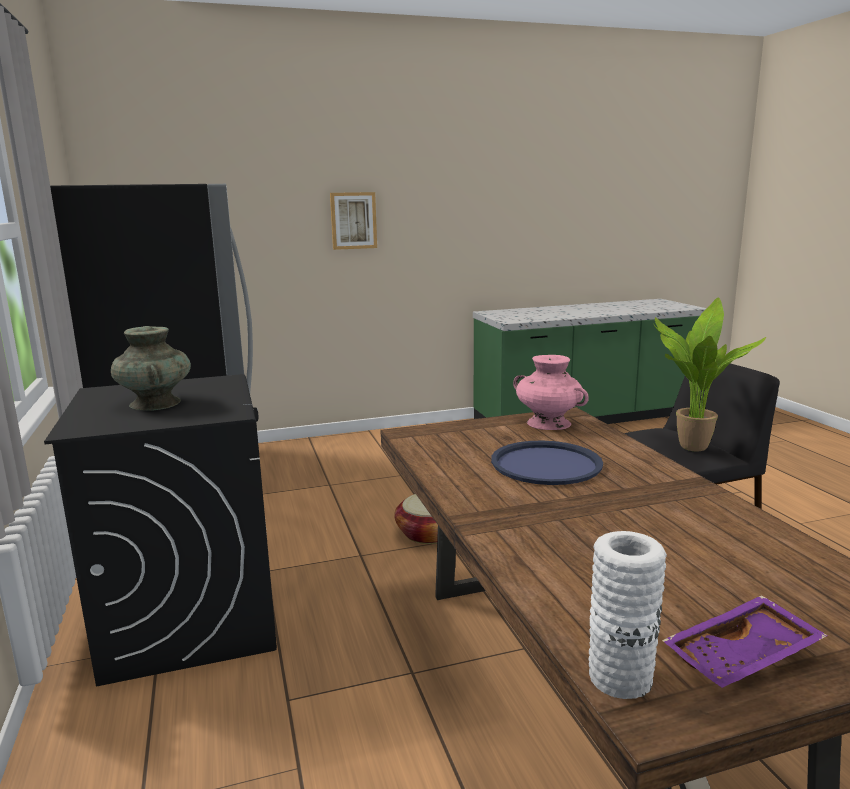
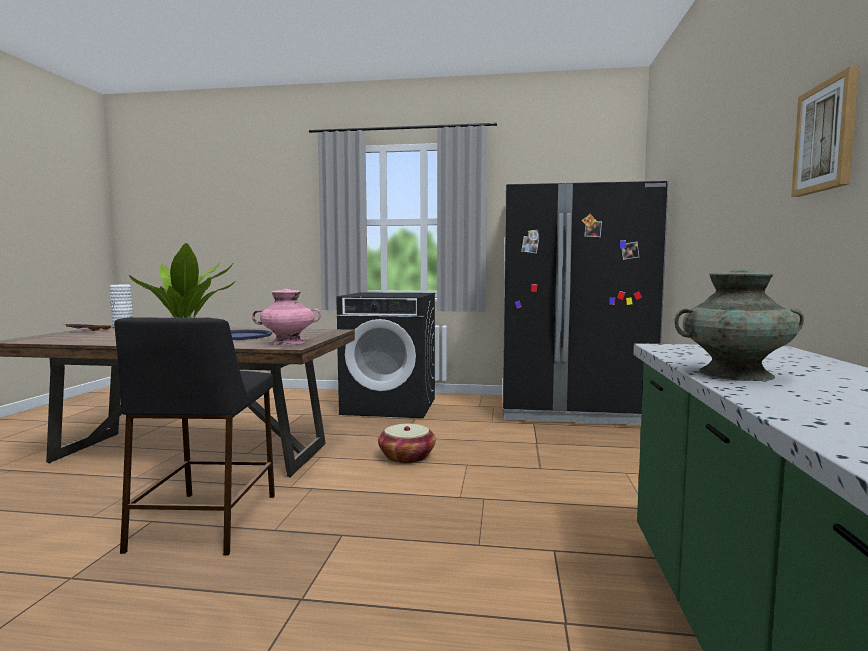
camera: 115 degrees right, 10 degrees down
turquoise vase [111,326,191,411] -> turquoise vase moved to [674,268,804,381]
picture [330,192,377,250] -> picture moved to [791,66,859,197]

